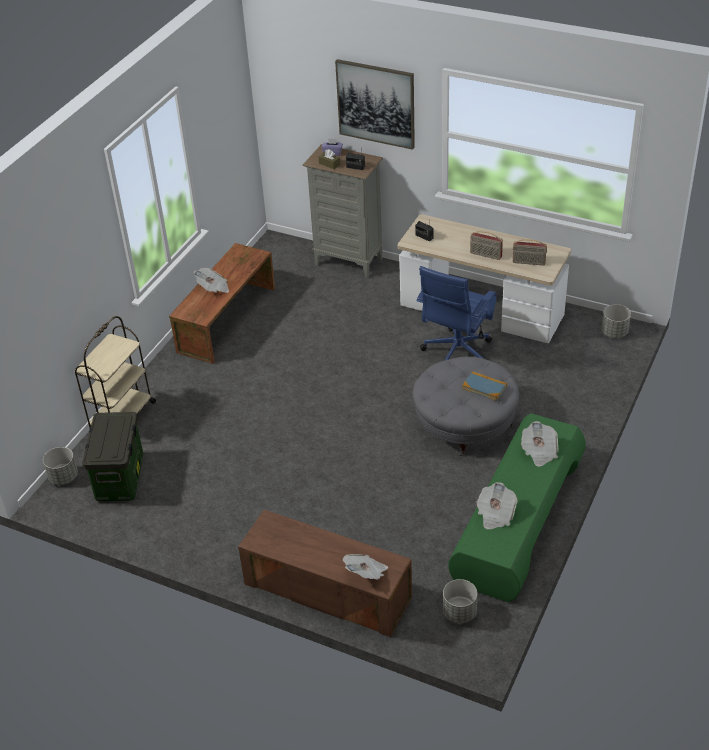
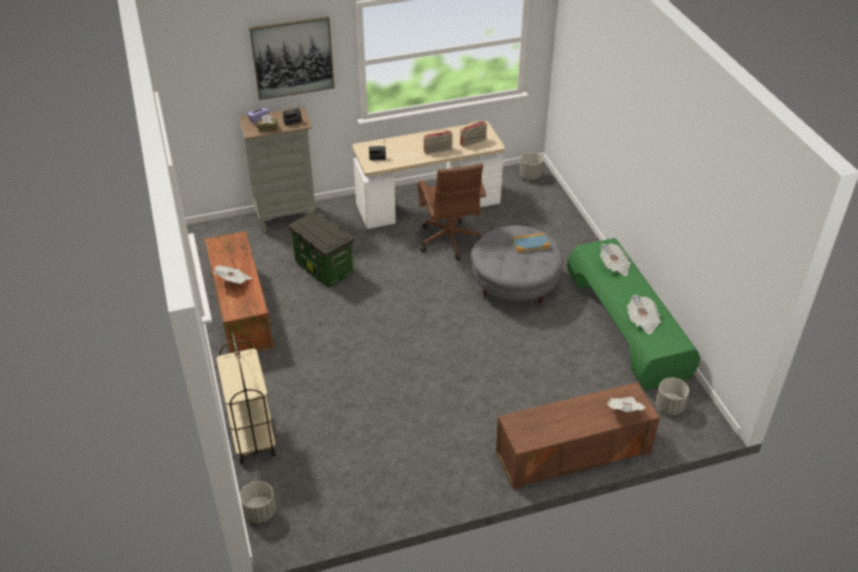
camera: 45 degrees left, 0 degrees up
storage box [82,412,143,501] -> storage box moved to [289,211,354,287]
blue office chair [416,266,497,361] -> brown office chair [418,163,487,261]

